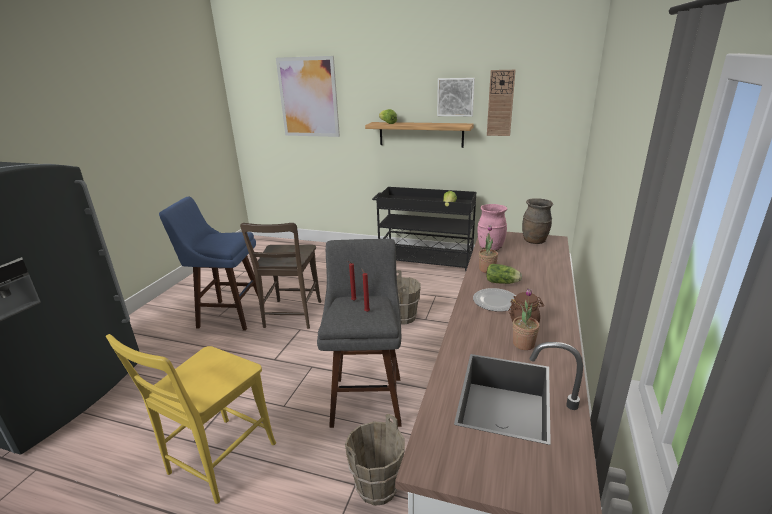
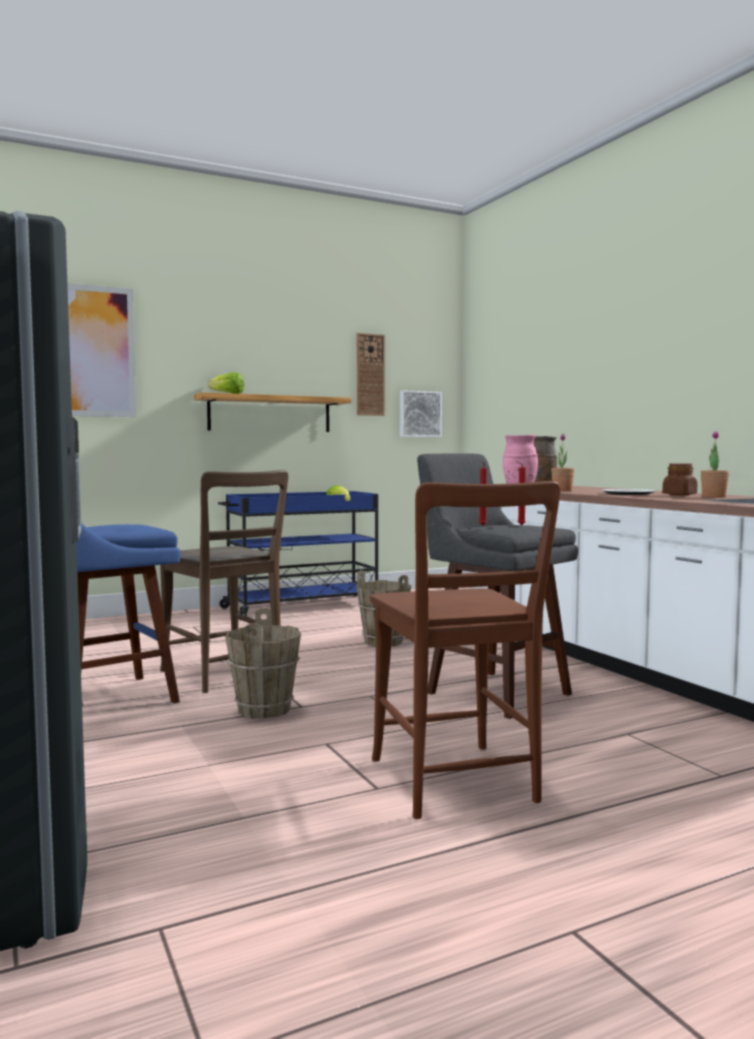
camera: 45 degrees left, 20 degrees down
yellow chair [106,334,276,504] -> brown chair [370,481,560,819]
brown bucket [345,414,405,506] -> brown bucket moved to [225,608,301,719]
black cart [372,187,476,271] -> blue cart [218,491,378,620]
picture [437,78,475,116] -> picture moved to [400,390,442,437]
lettuce [486,264,522,284] -> none

